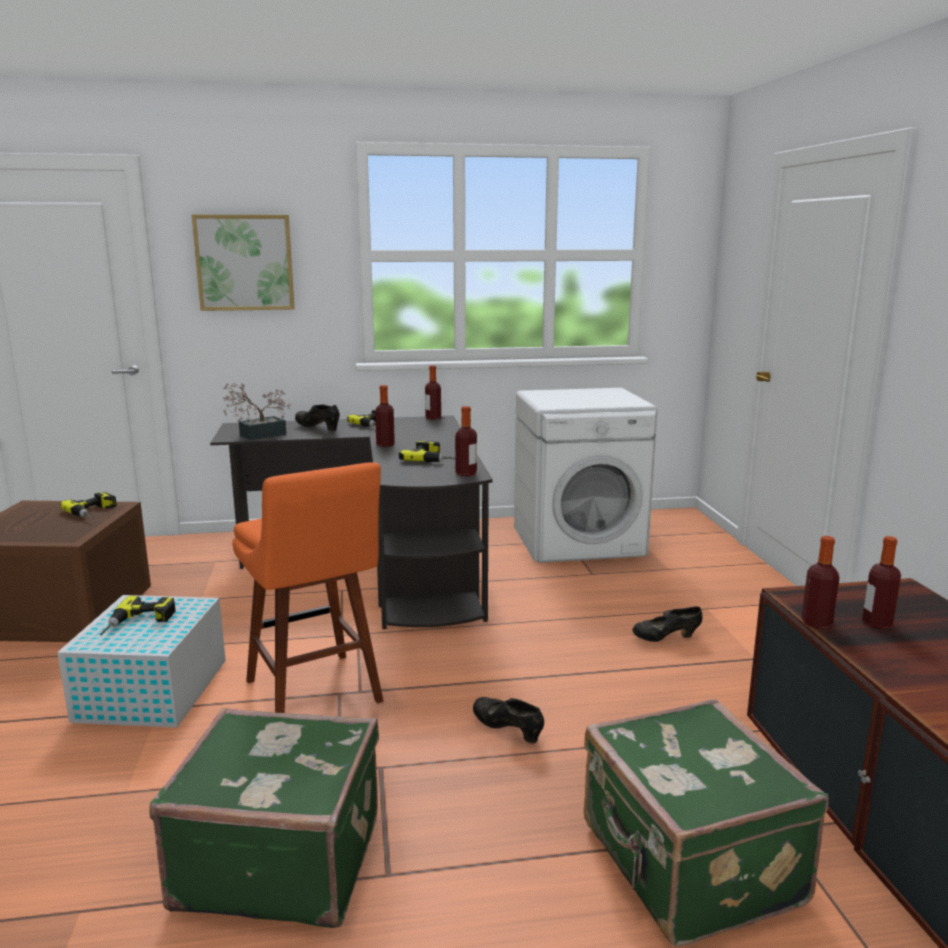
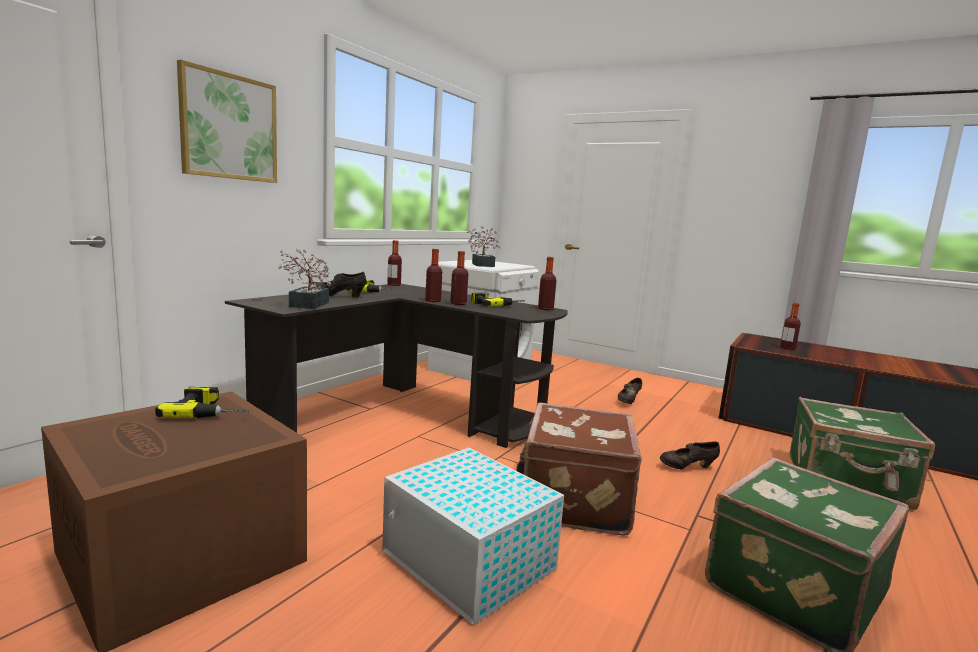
camera: 50 degrees left, 5 degrees down
power drill [100,596,176,636] -> none
orange stool [232,462,384,713] -> brown suitcase [516,403,642,536]
bottle [801,536,840,629] -> bottle moved to [450,251,468,305]
none -> potted plant [466,226,501,267]

